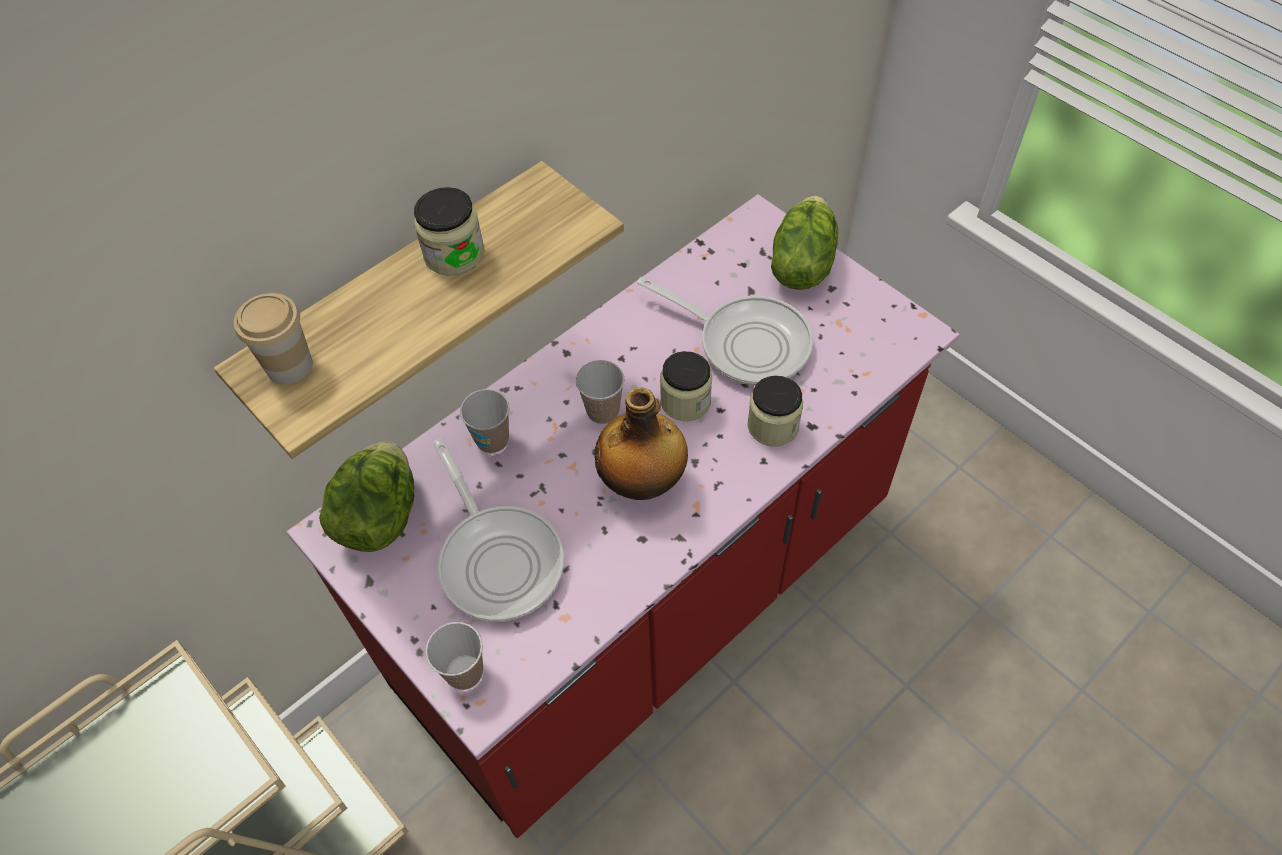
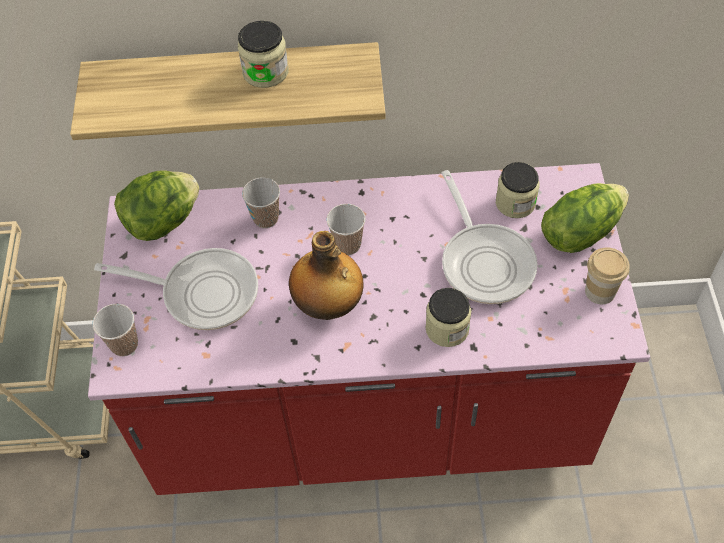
camera: 40 degrees right, 0 degrees up
cup [234,293,313,384] -> cup moved to [585,248,630,304]
frying pan [433,438,564,622] -> frying pan turned 90 degrees counterclockwise [94,248,258,330]
jar [660,351,712,421] -> jar moved to [496,162,540,218]

